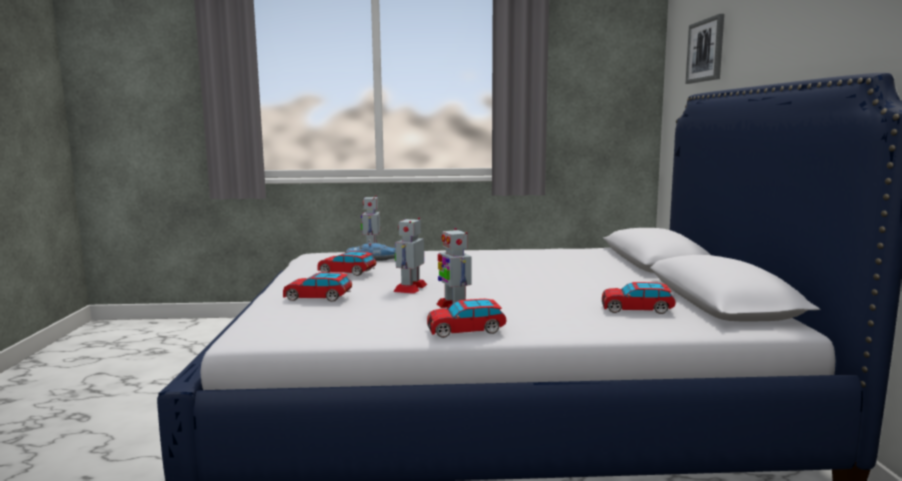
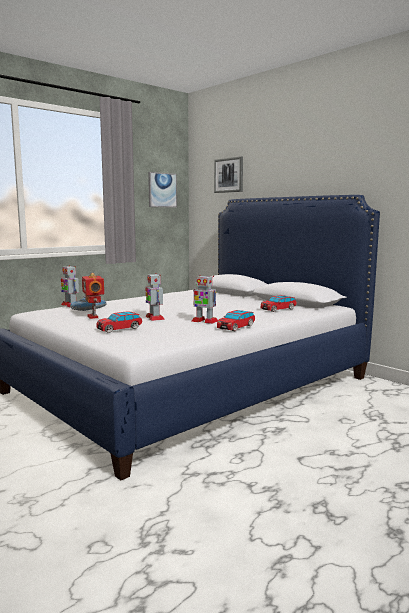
camera: 40 degrees left, 0 degrees up
toy car [317,251,376,276] -> toy robot [82,273,104,319]
none -> picture [148,172,177,208]

